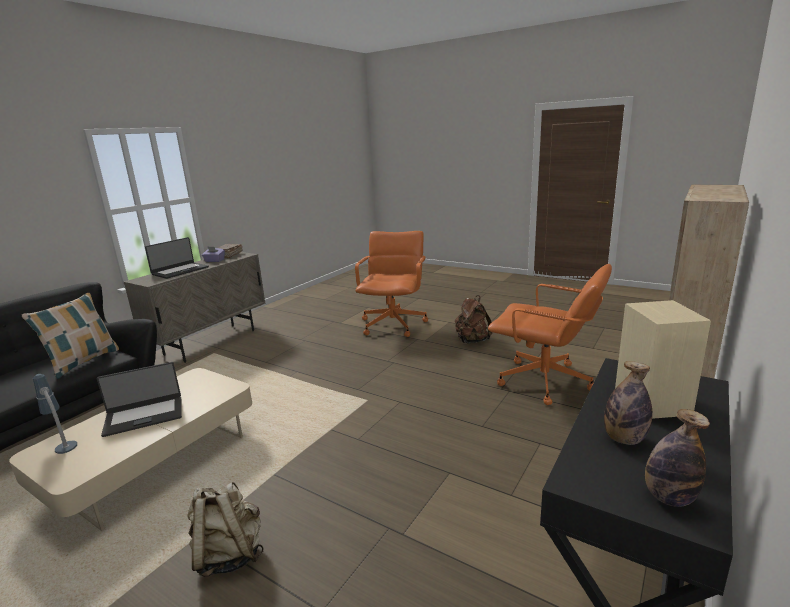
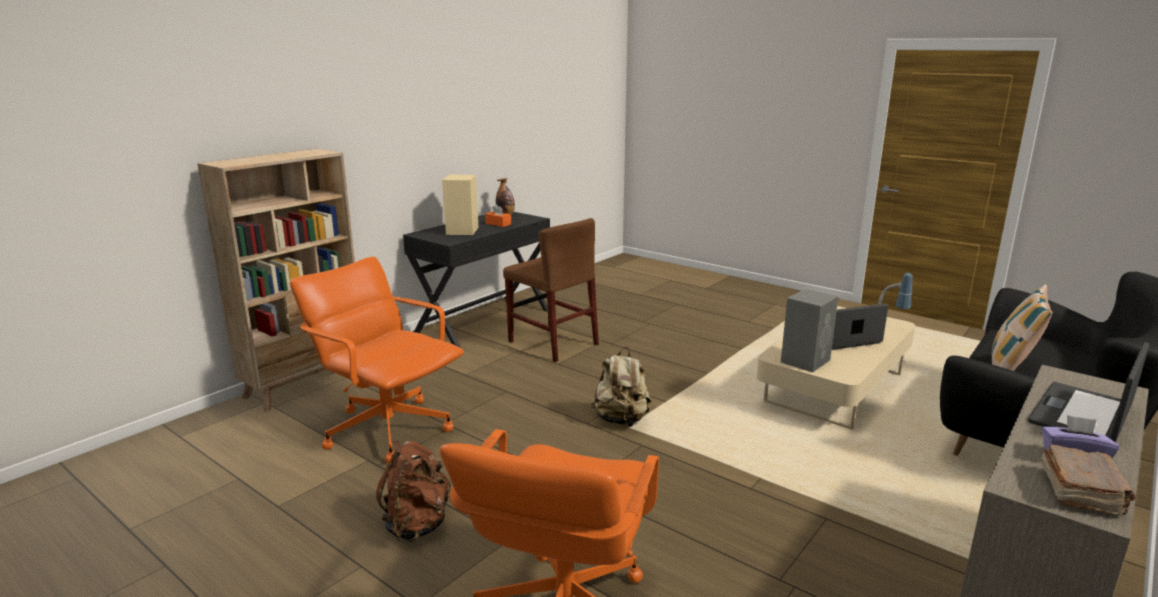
camera: 175 degrees left, 0 degrees up
beige backpack [188,482,264,577] -> beige backpack moved to [591,347,651,427]
bottle [604,361,652,445] -> orange tissue box [485,204,511,227]
none -> brown chair [503,218,599,362]
none -> grey speaker [781,289,838,372]

